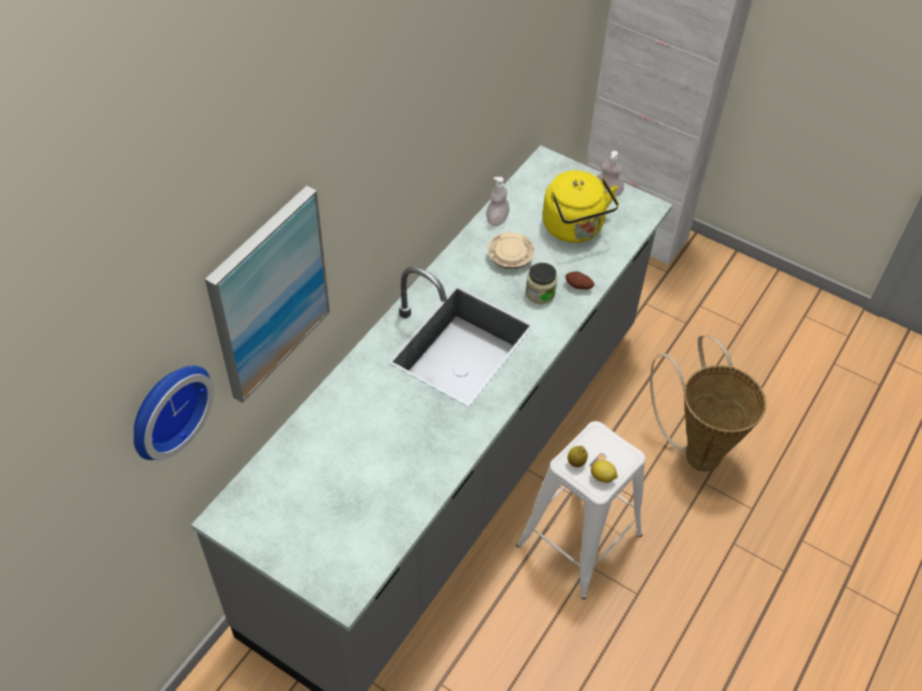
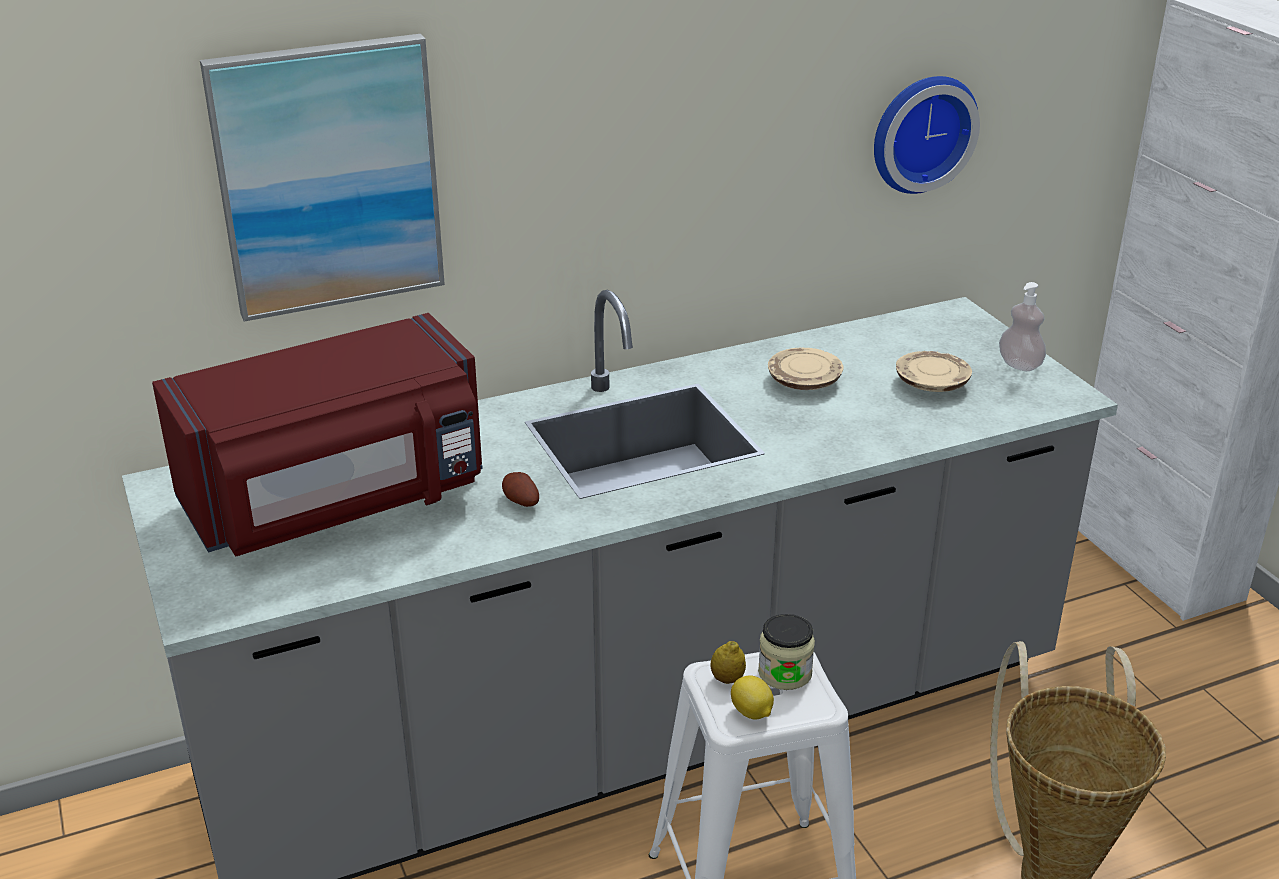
camera: 35 degrees right, 20 degrees down
wall clock [134,366,214,460] -> wall clock moved to [874,76,980,194]
soap dispenser [486,177,509,226] -> none
jar [525,263,557,304] -> jar moved to [758,614,815,690]
yellow kettle [542,170,619,243] -> beige plate [896,351,972,392]
potato [565,271,595,290] -> potato moved to [502,472,539,507]
none -> red microwave [152,313,483,557]

